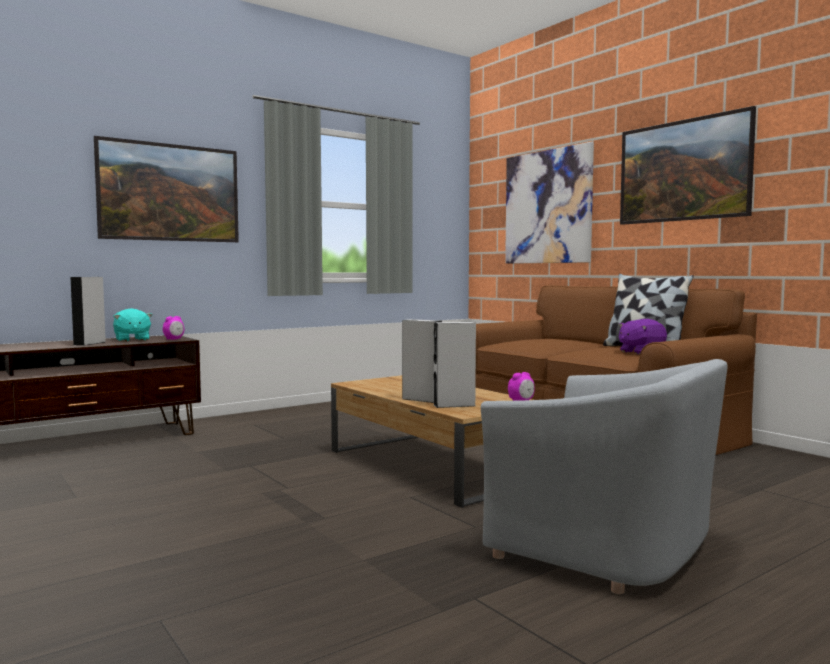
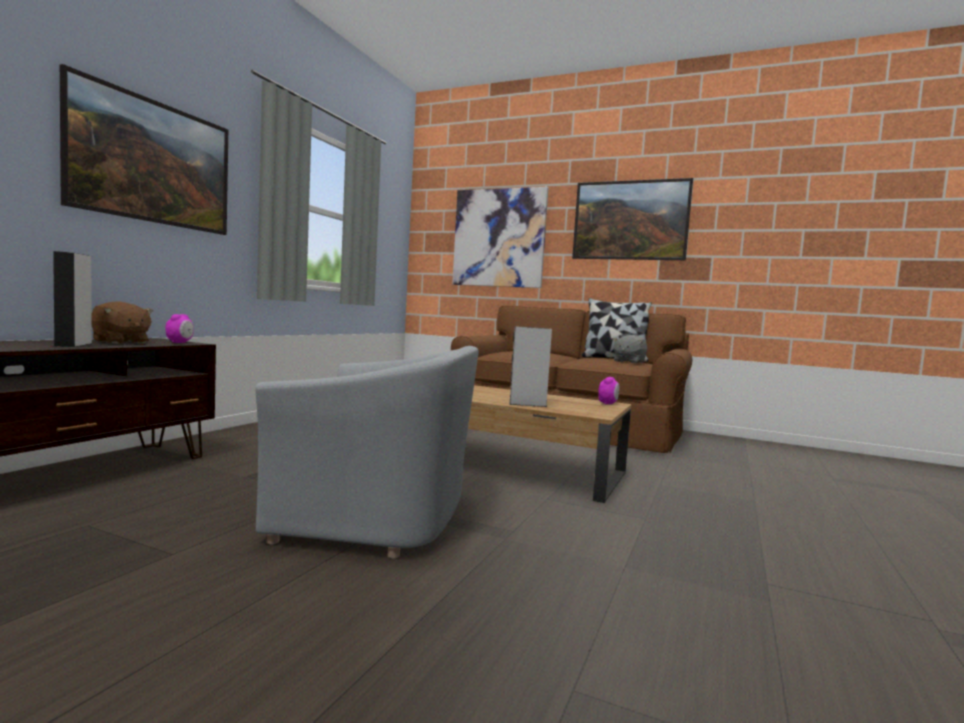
camera: 30 degrees left, 0 degrees up
turquoise plush toy [113,308,153,342] -> brown plush toy [92,301,153,344]
grey speaker [434,322,476,408] -> none
grey armchair [481,359,728,594] -> grey armchair moved to [255,346,479,558]
purple plush toy [619,319,667,355] -> grey plush toy [613,335,647,363]

